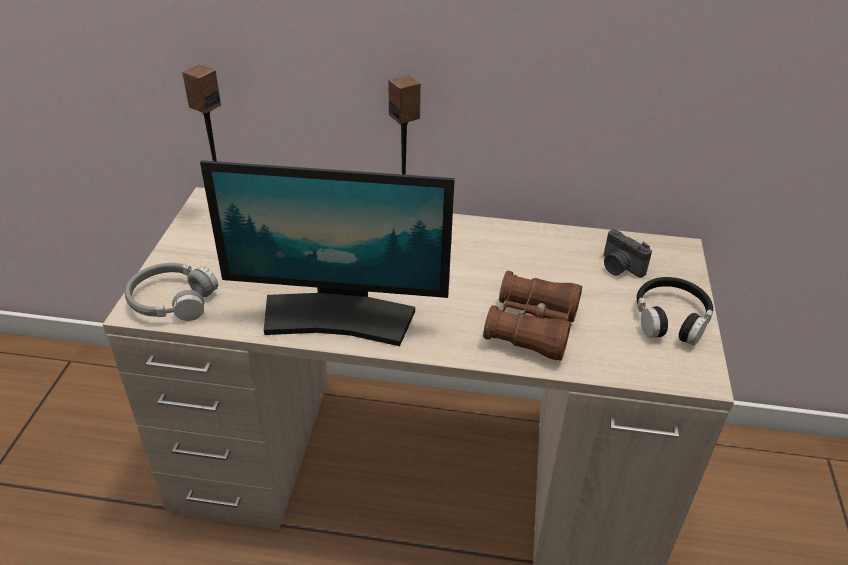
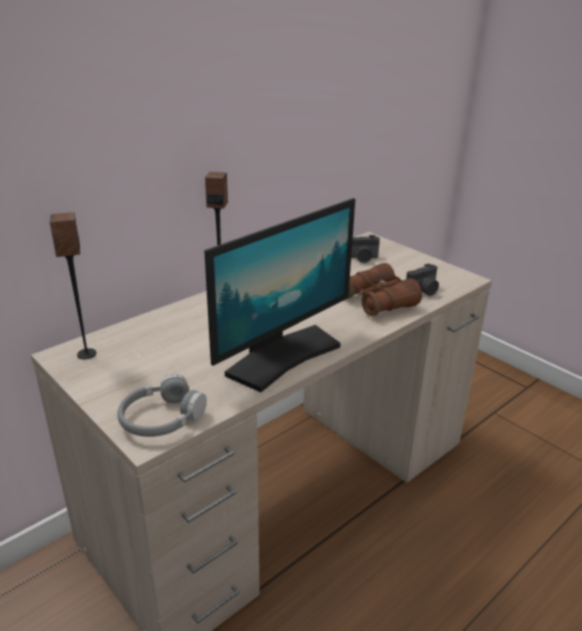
camera: 50 degrees left, 10 degrees down
black headphones [636,277,713,346] -> none
none -> camera [406,263,439,296]

